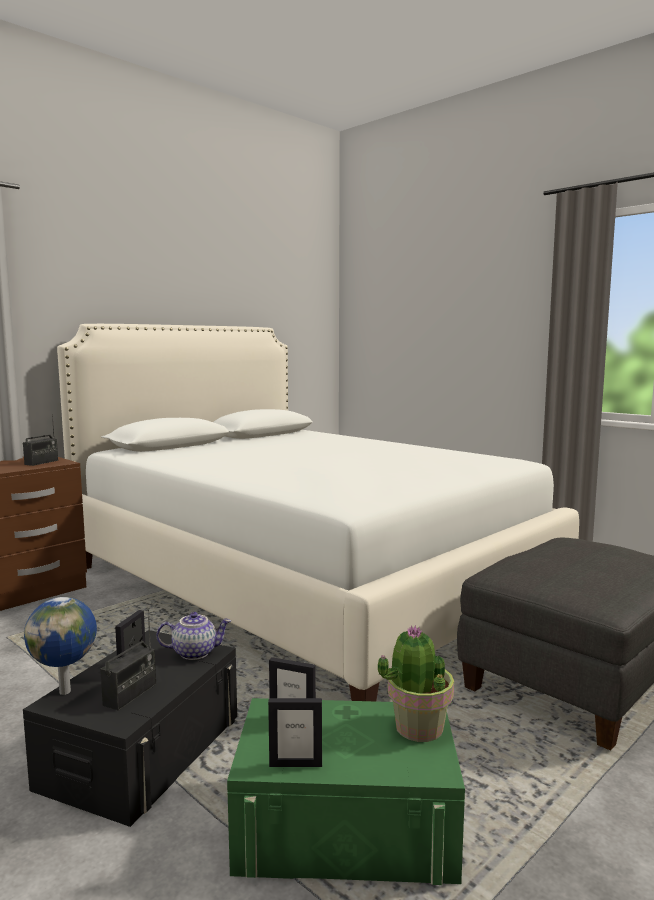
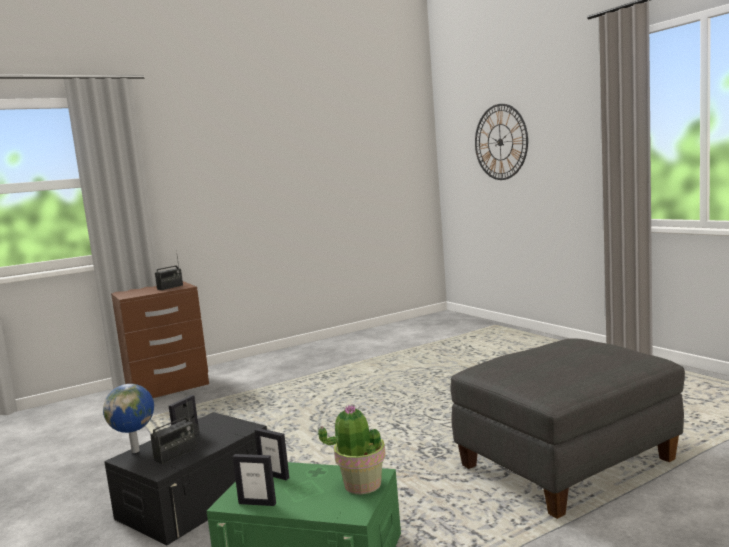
camera: 15 degrees right, 0 degrees up
white bed [57,324,579,701] -> none
teapot [156,612,231,660] -> none
none -> wall clock [475,104,528,180]

